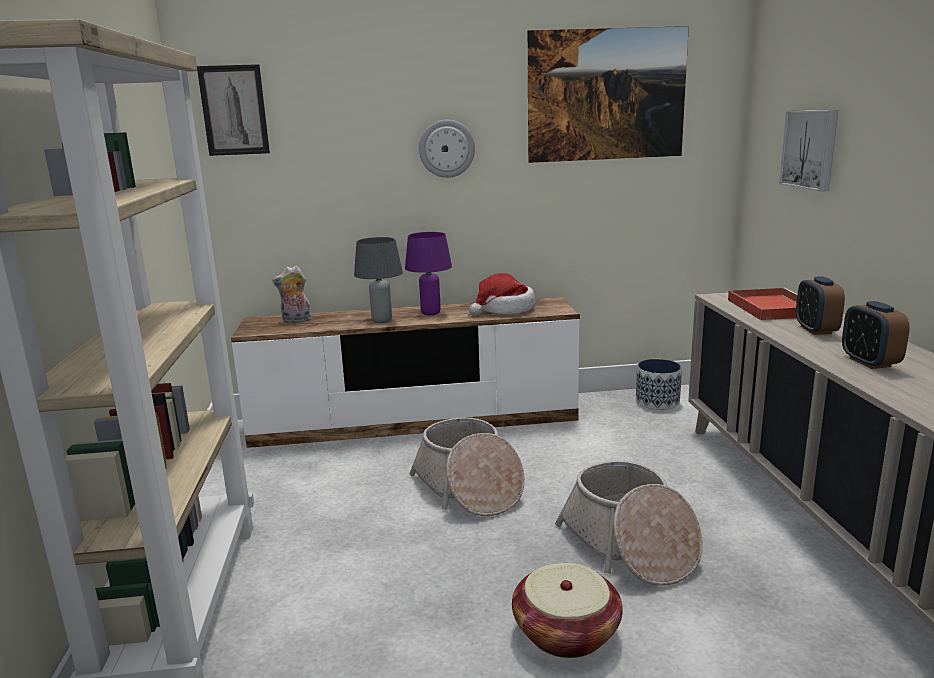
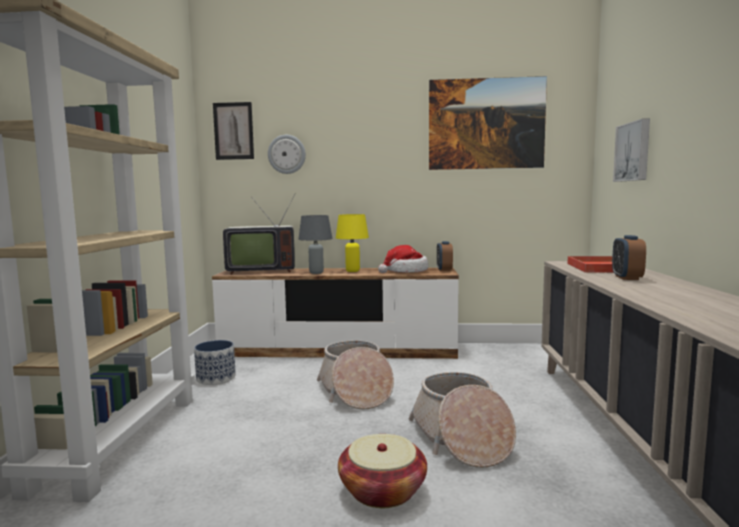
camera: 10 degrees right, 10 degrees down
plush toy [272,266,312,323] -> television [223,194,295,275]
purple table lamp [405,232,452,315] -> yellow table lamp [336,214,369,272]
wall clock [419,120,475,178] -> wall clock moved to [268,135,306,174]
planter [636,359,682,410] -> planter moved to [194,340,236,385]
alarm clock [842,301,910,369] -> alarm clock moved to [437,241,453,271]

